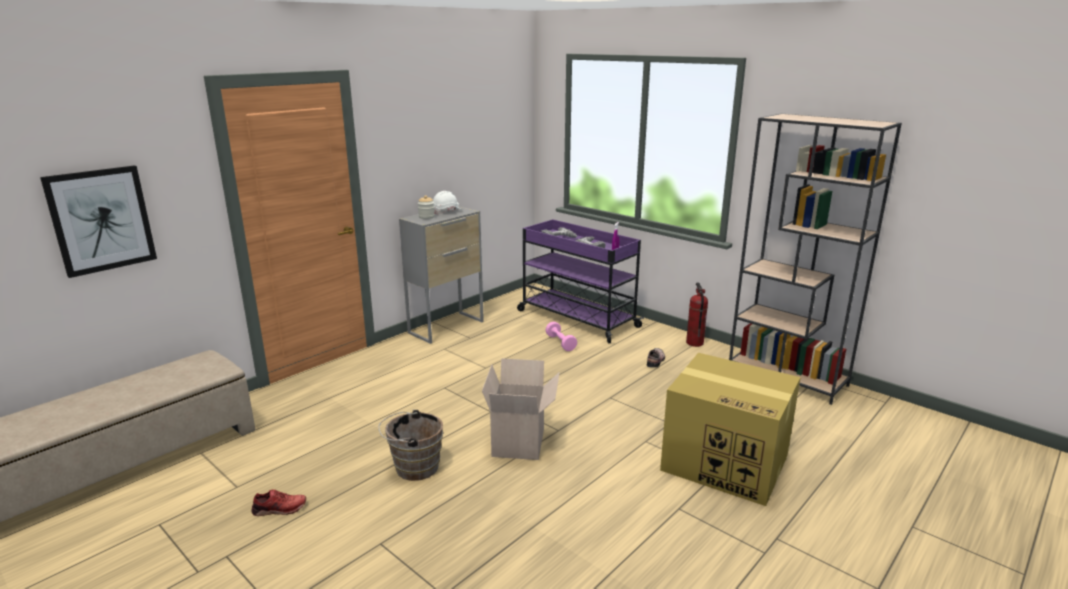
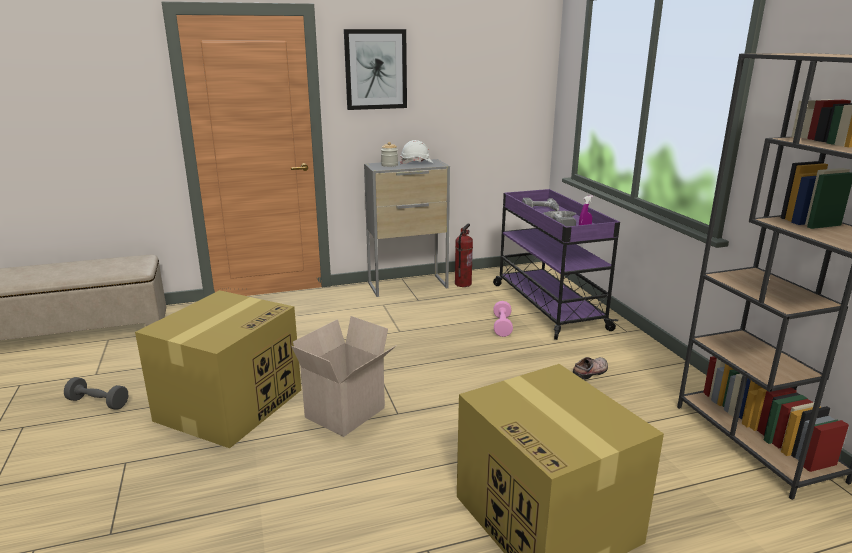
camera: 30 degrees right, 0 degrees up
picture [40,165,157,278] -> picture moved to [344,29,407,110]
red shoe [251,489,306,516] -> grey dumbbell [64,377,128,410]
brown bucket [378,410,443,481] -> cardboard box [135,290,301,448]
fire extinguisher [686,283,708,347] -> fire extinguisher moved to [455,224,473,287]

